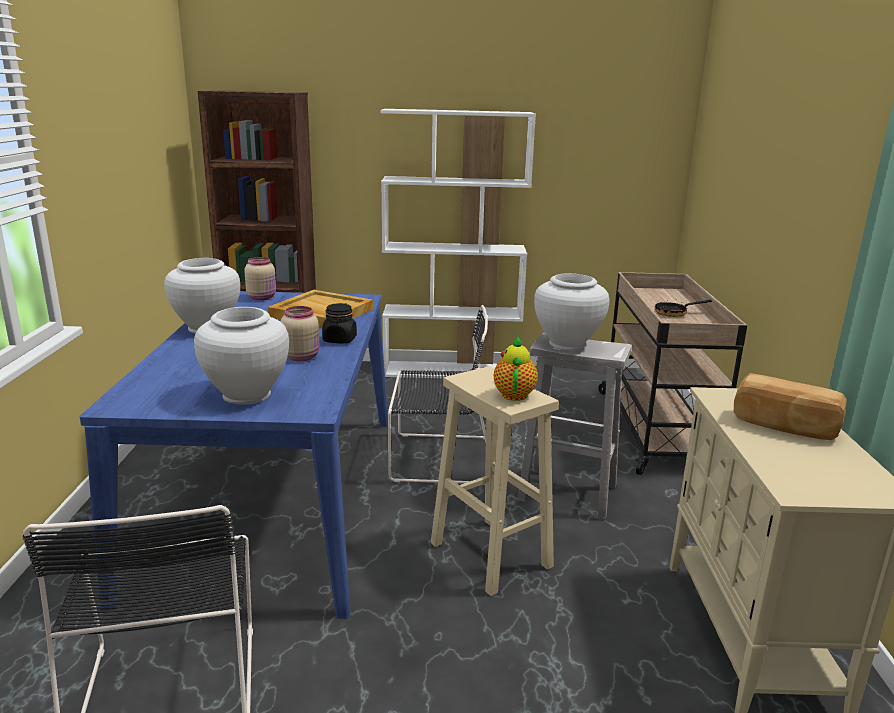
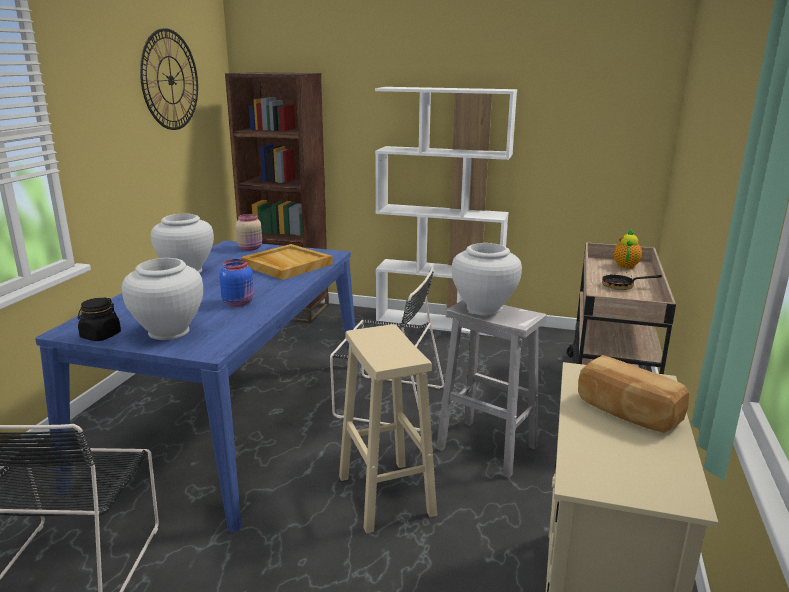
camera: 15 degrees right, 0 degrees up
beige jar [281,306,320,361] -> blue jar [219,259,254,306]
black jar [322,303,357,343] -> black jar moved to [77,297,121,341]
teapot [494,336,538,401] -> teapot moved to [613,228,642,269]
none -> wall clock [140,28,198,130]

